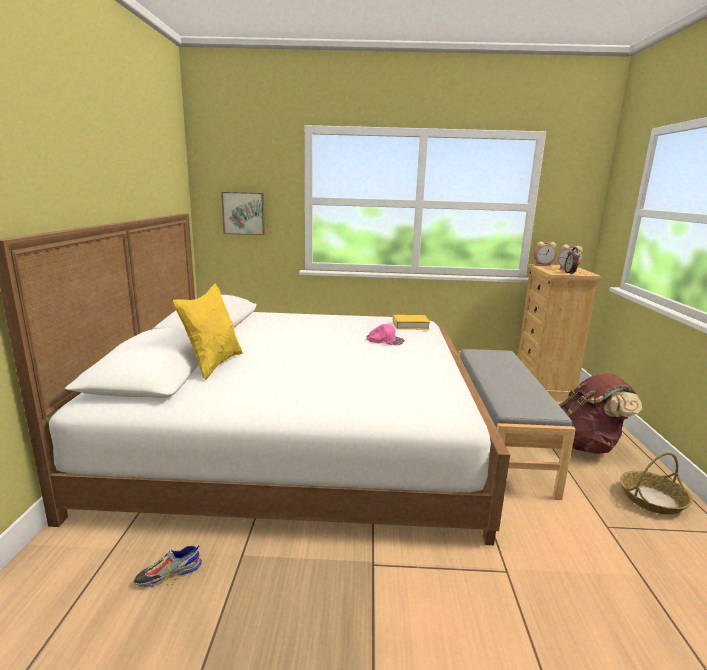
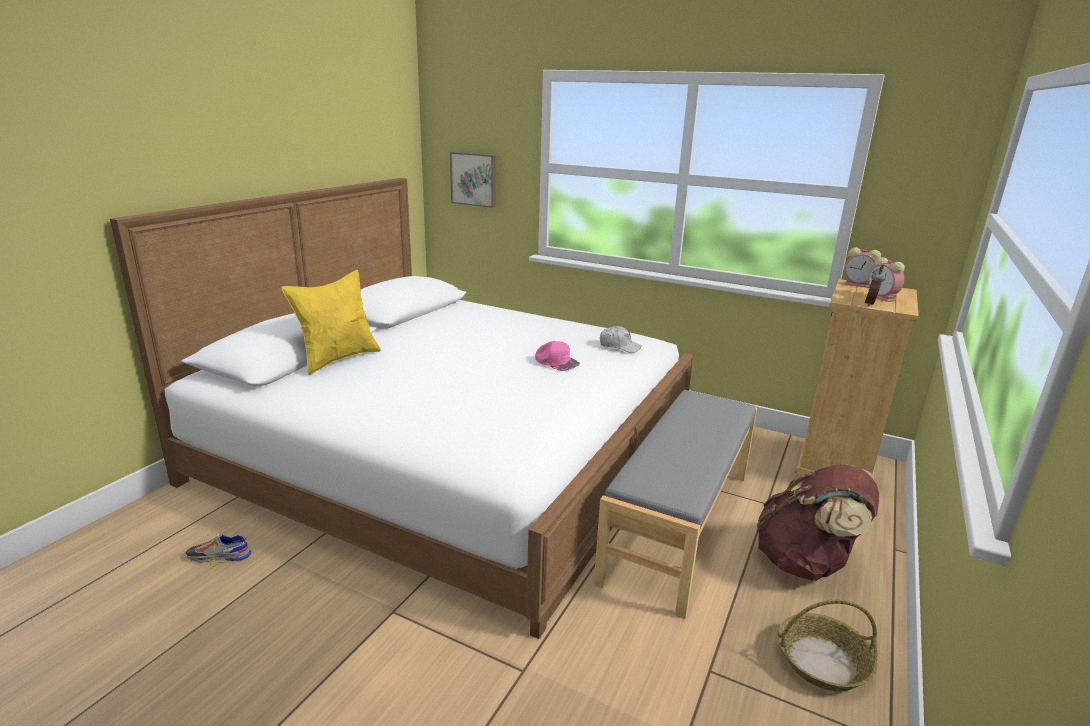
camera: 25 degrees right, 5 degrees up
yellow book [393,315,430,329] -> white cap [600,326,642,353]

